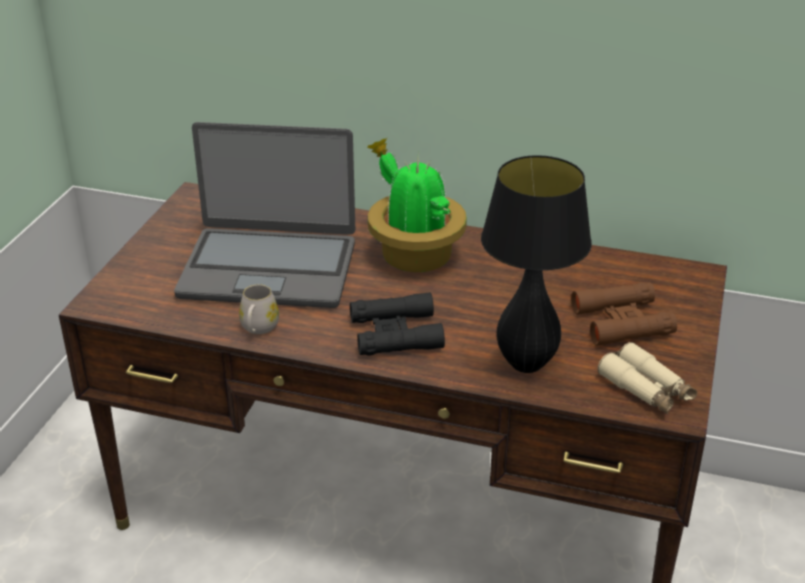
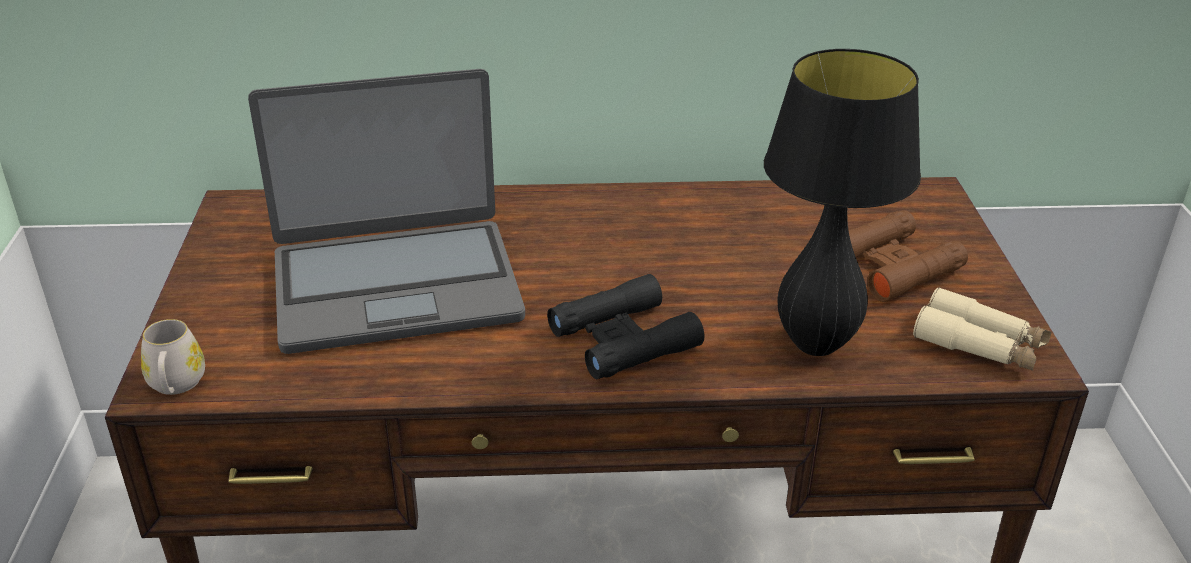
camera: 20 degrees left, 0 degrees up
white mug [239,284,279,334] -> white mug moved to [141,319,205,395]
potted plant [367,138,467,272] -> none

